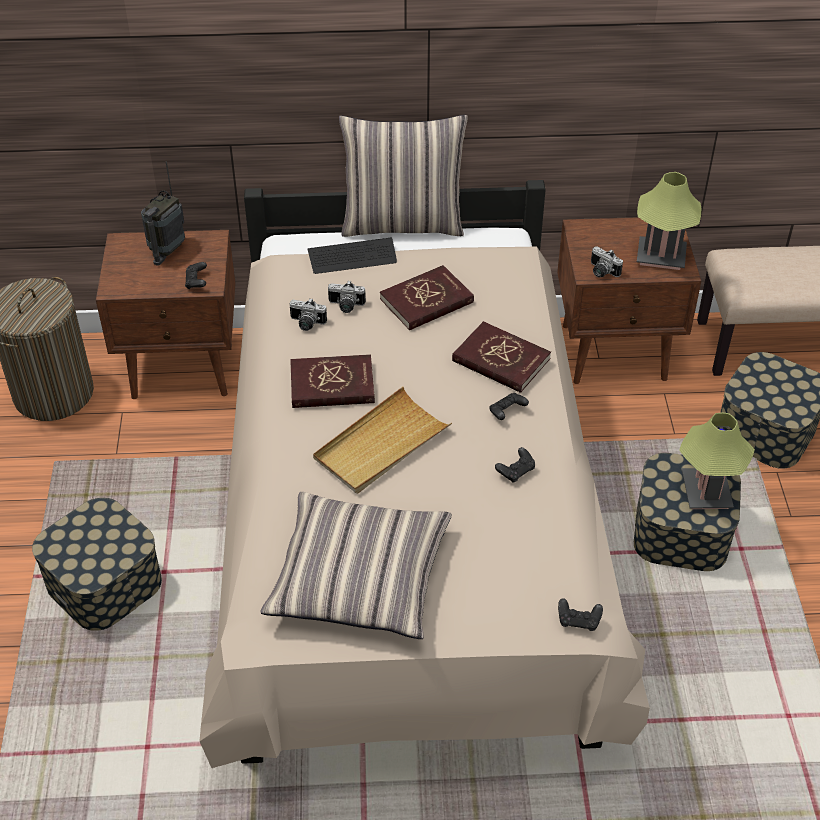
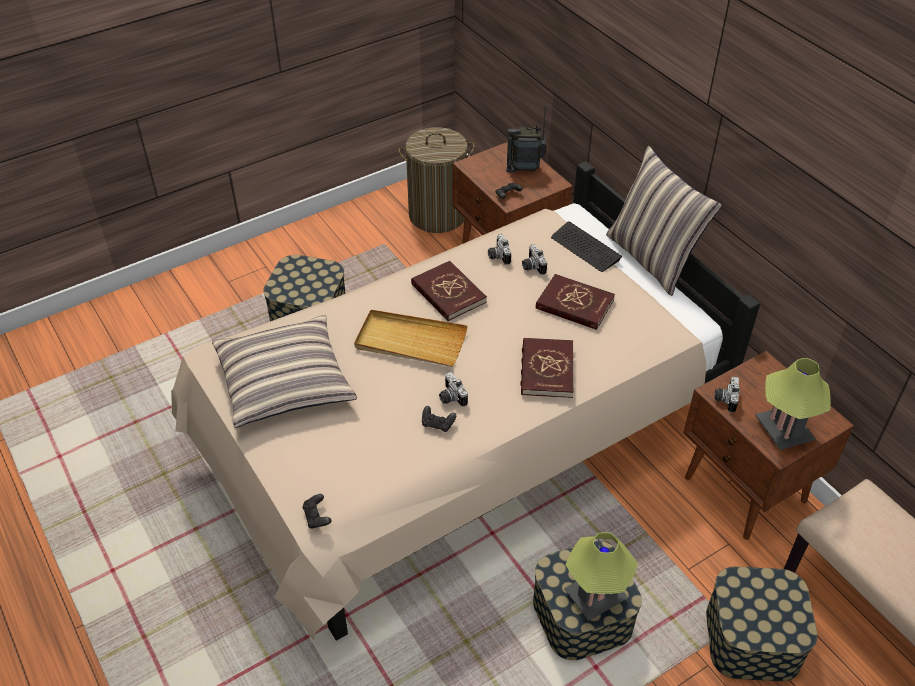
camera: 60 degrees right, 0 degrees up
black game controller [489,393,529,420] -> none
none -> camera [439,372,468,407]

